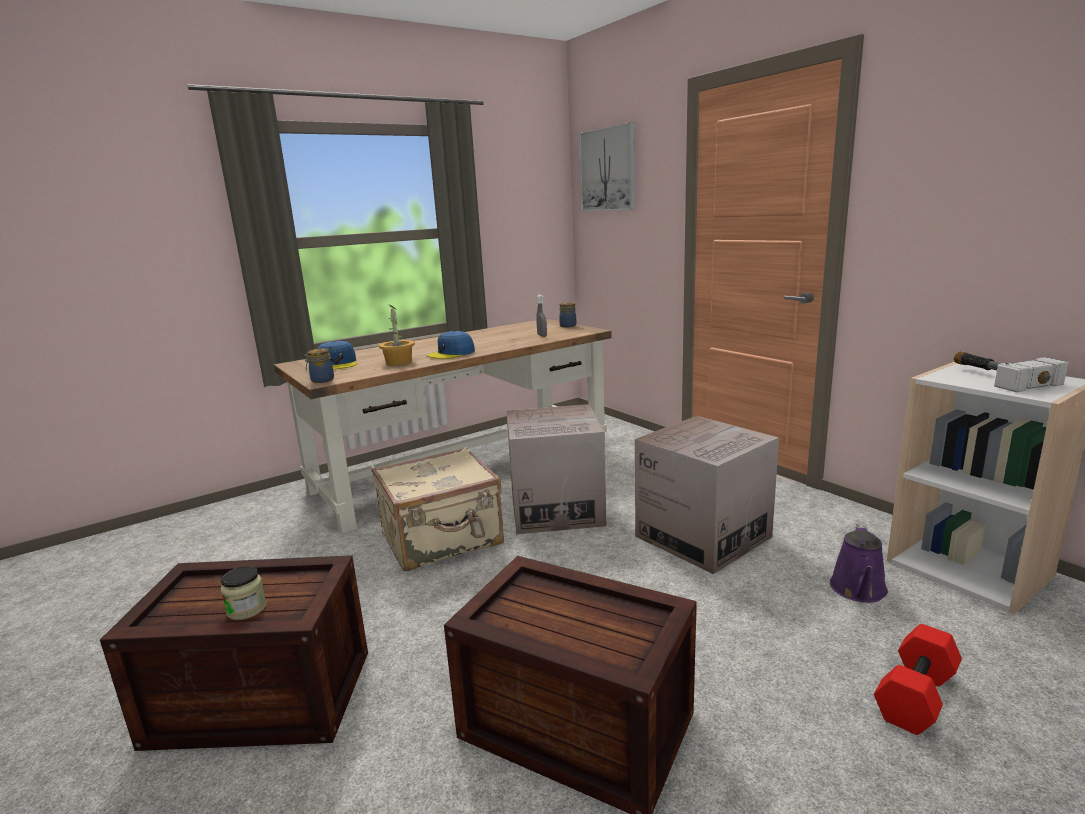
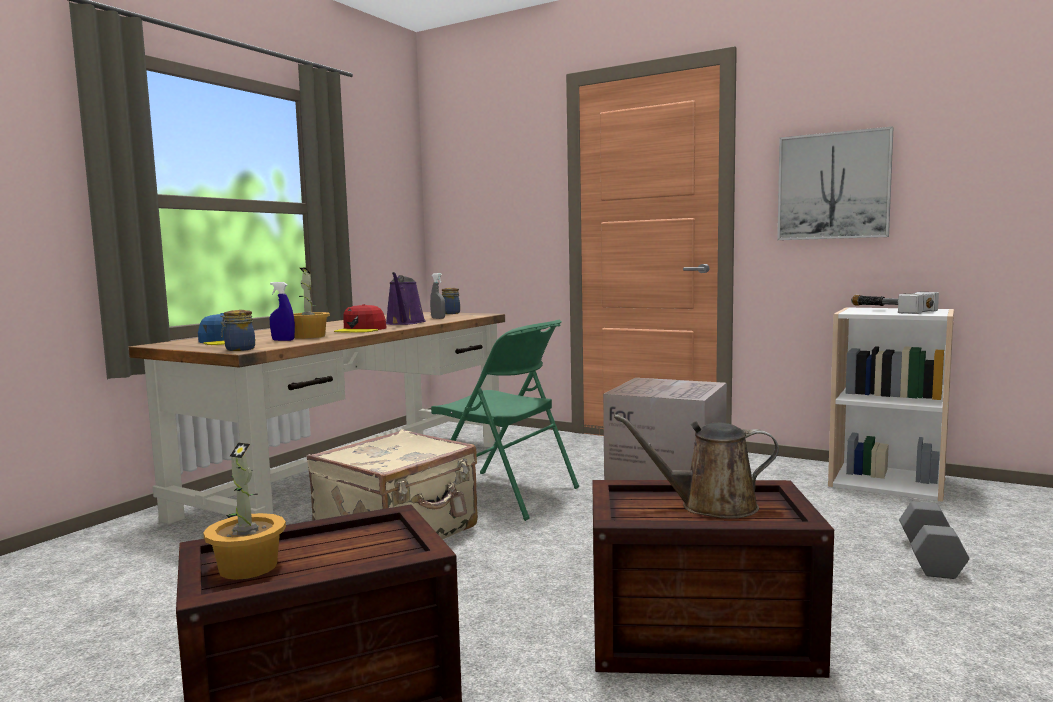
camera: 25 degrees left, 10 degrees down
jar [220,566,267,620] -> none
blue cap [427,331,475,359] -> red cap [334,304,387,333]
cardboard box [506,404,606,534] -> green chair [431,319,579,521]
picture [578,122,635,212] -> picture moved to [777,126,893,240]
purple watering can [830,524,888,603] -> purple watering can moved to [386,272,426,325]
red dumbbell [874,624,962,735] -> grey dumbbell [899,501,969,579]
none -> potted plant [203,443,286,580]
none -> blue spray bottle [270,282,295,341]
none -> brown watering can [614,414,779,519]

